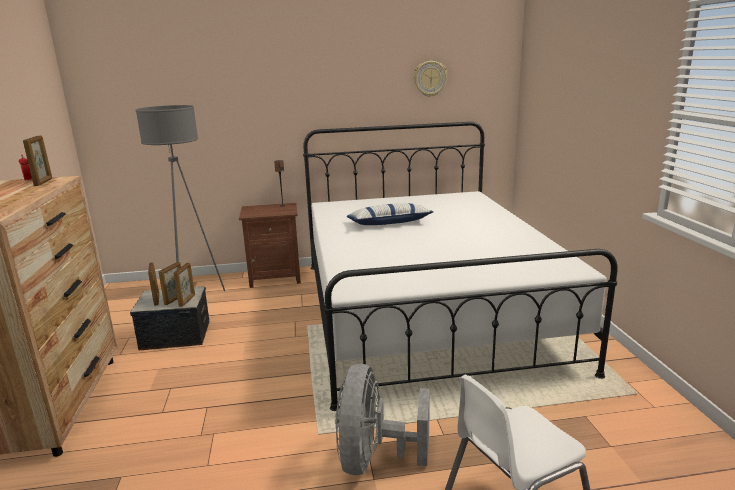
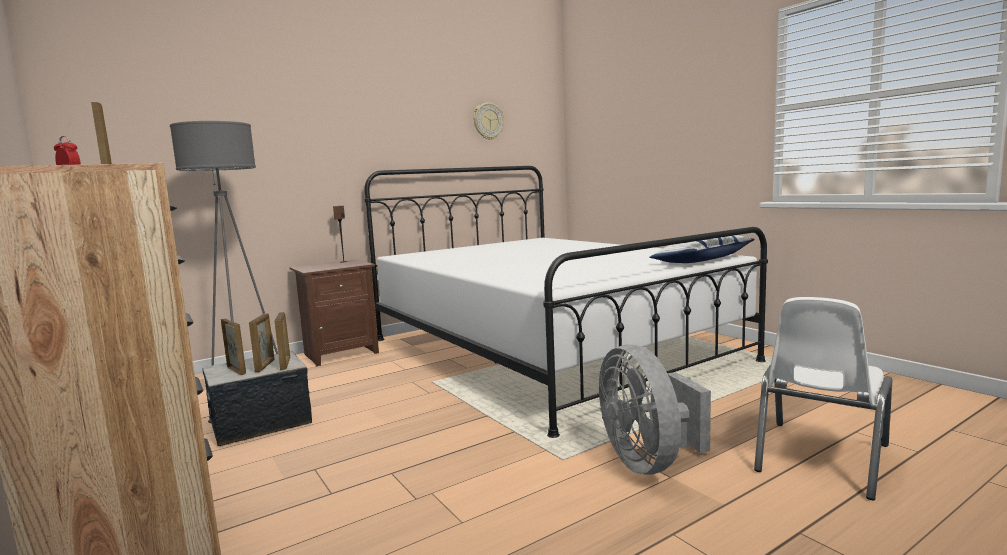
camera: 25 degrees left, 10 degrees down
pillow [346,203,433,225] -> pillow moved to [649,235,755,263]

